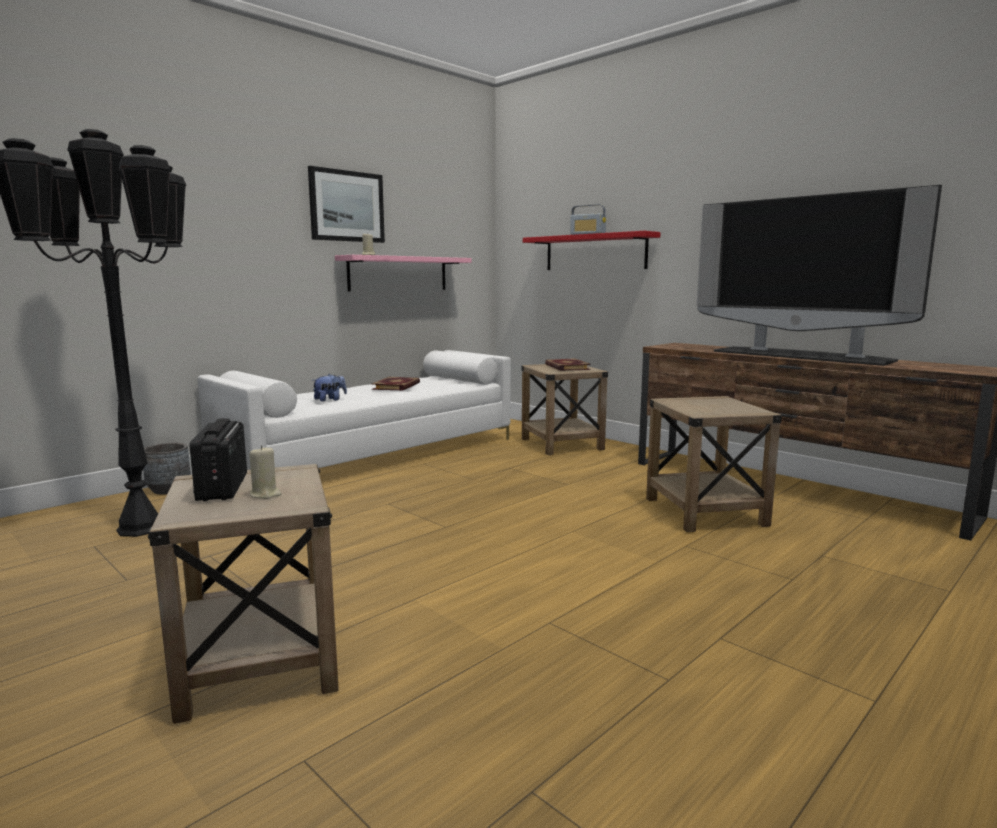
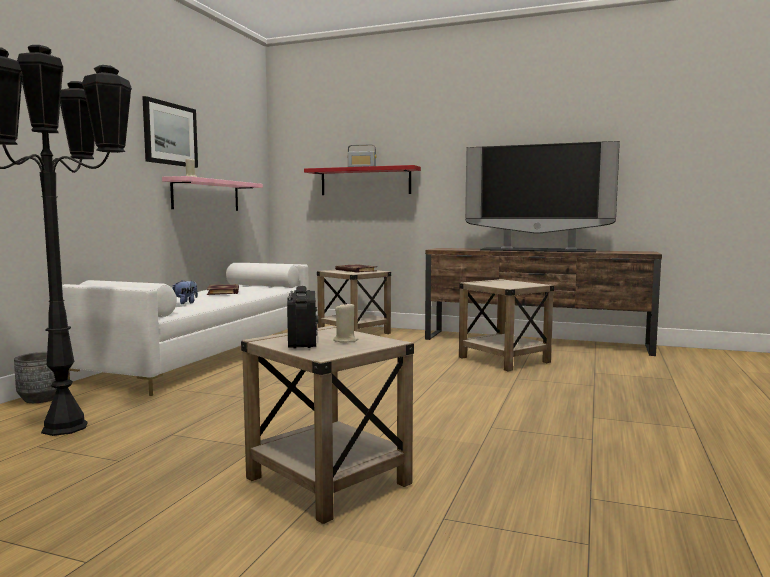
camera: 25 degrees left, 5 degrees down
radio [189,418,247,501] -> radio turned 150 degrees counterclockwise [287,286,318,348]

